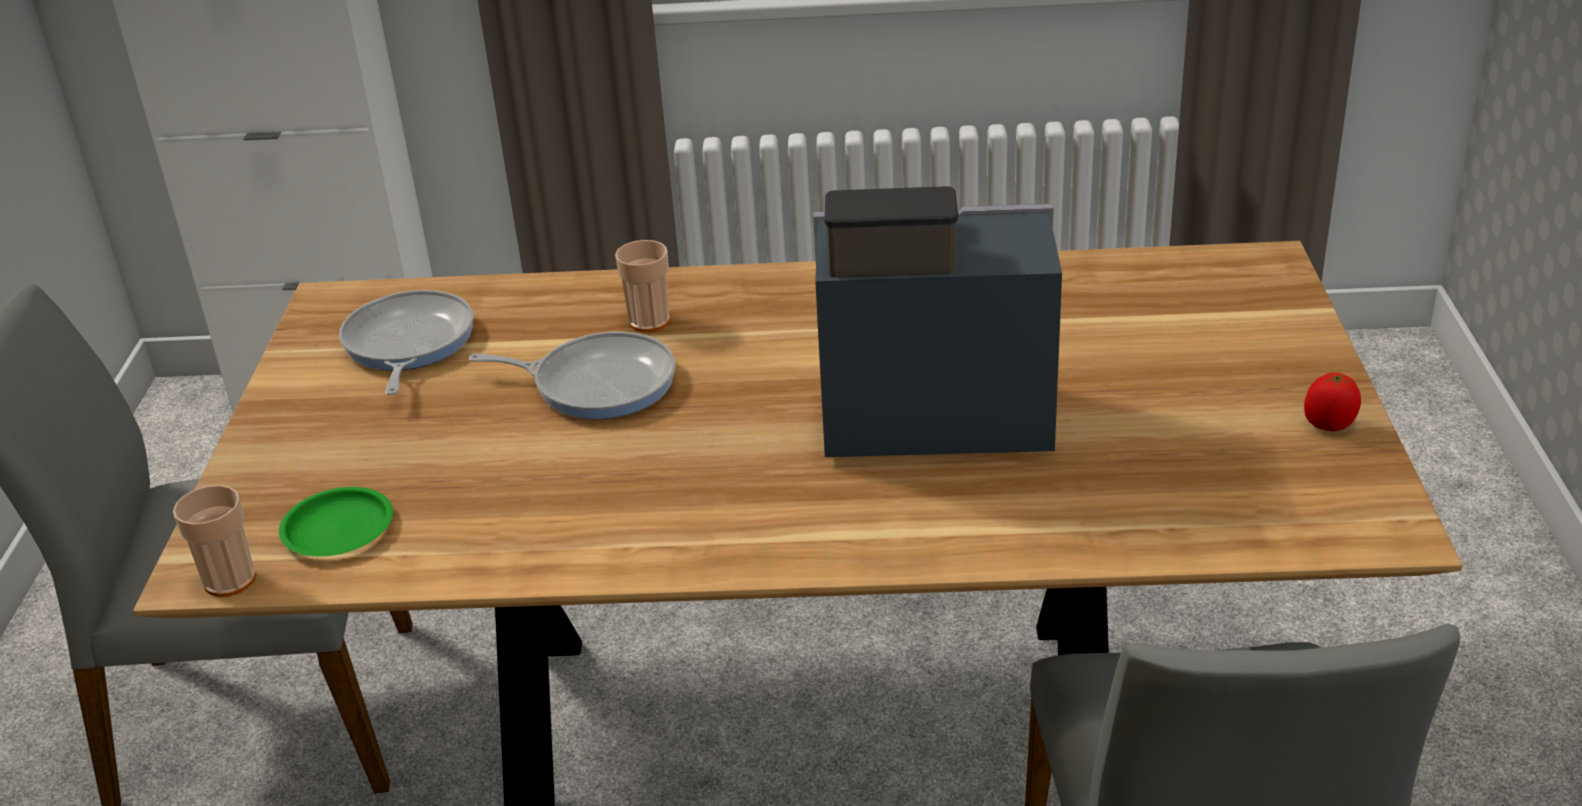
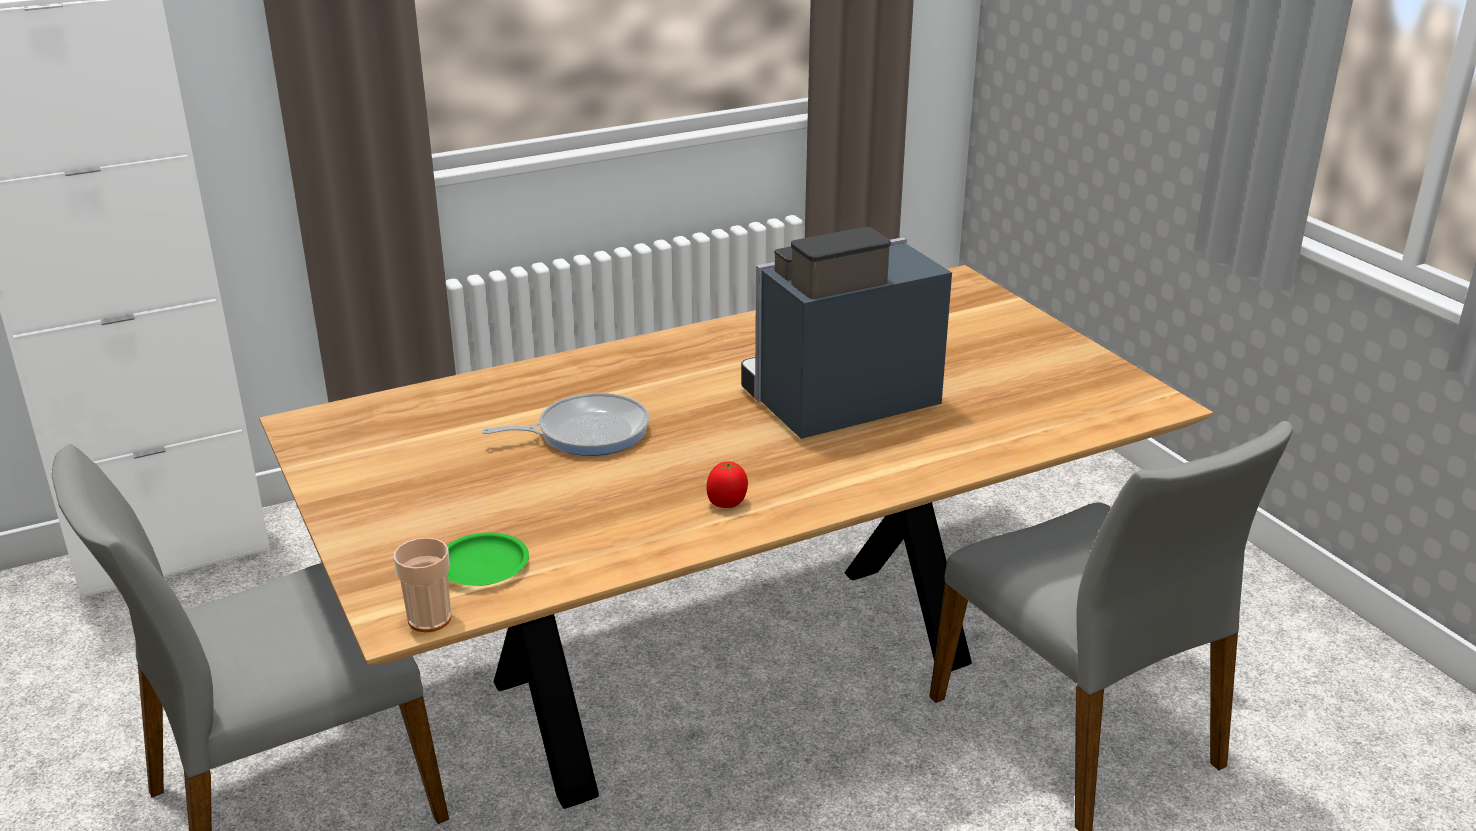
camera: 30 degrees left, 5 degrees down
frying pan [339,290,473,395] -> none
cup [615,240,670,332] -> none
tomato [1304,372,1361,431] -> tomato moved to [706,461,748,508]

